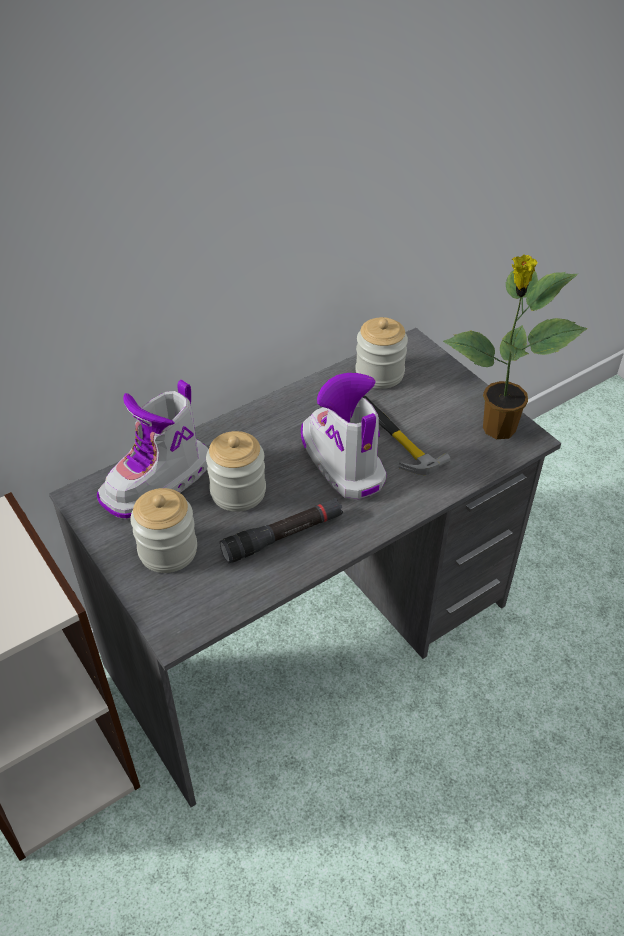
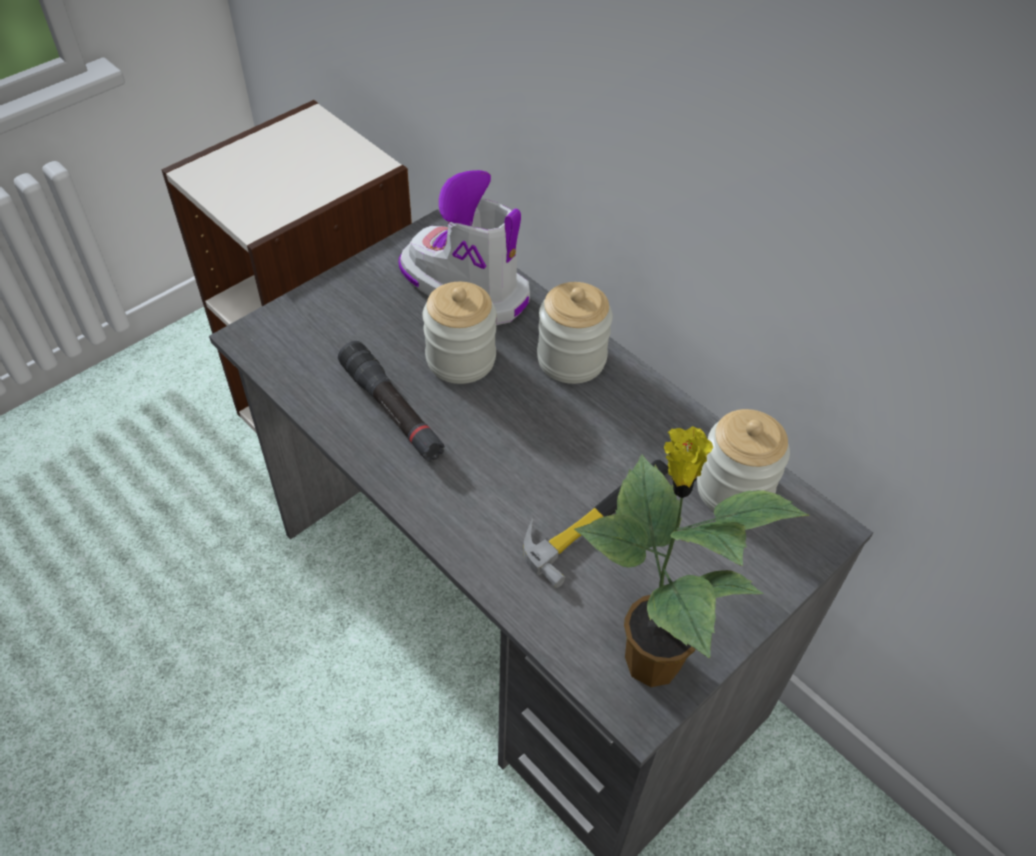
camera: 80 degrees right, 5 degrees up
jar [130,488,197,573] -> jar moved to [537,282,613,384]
boot [301,373,386,500] -> none

